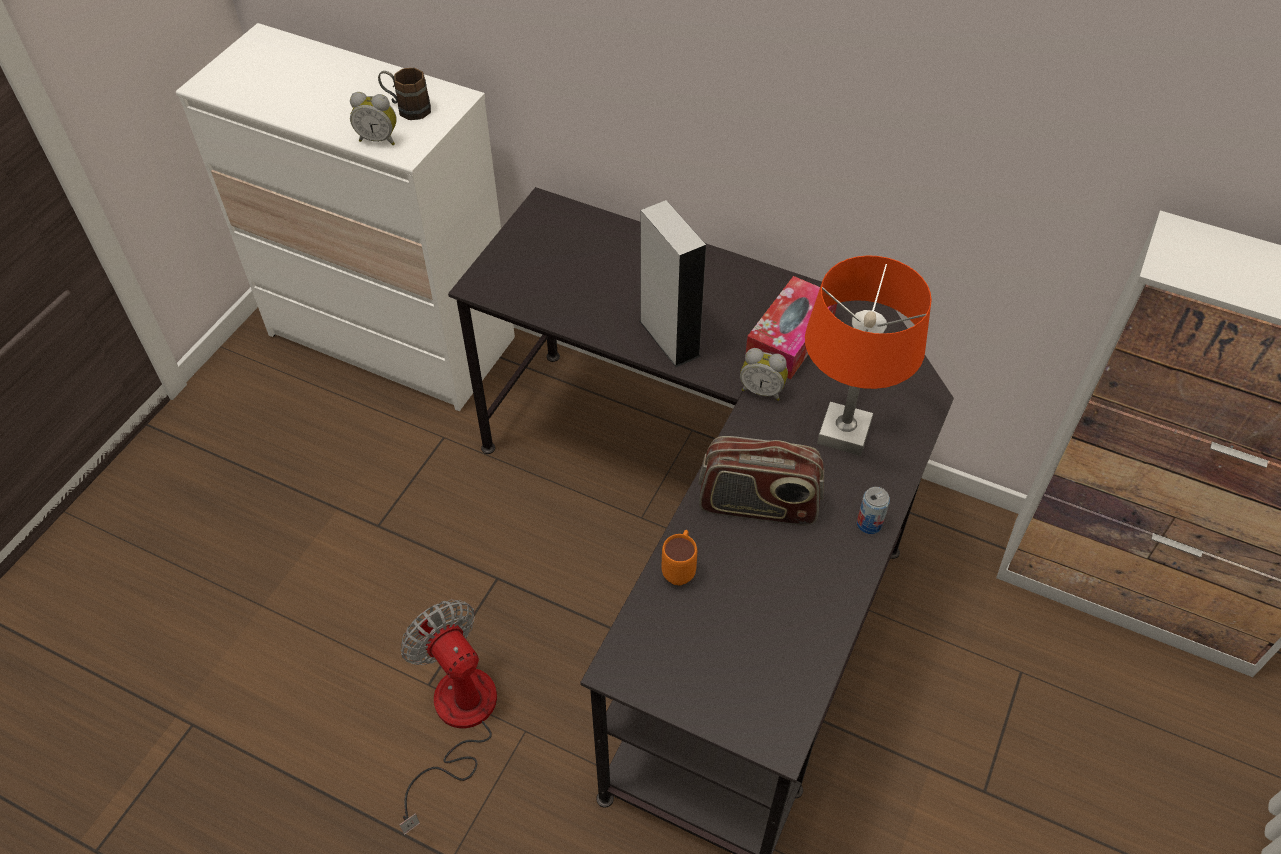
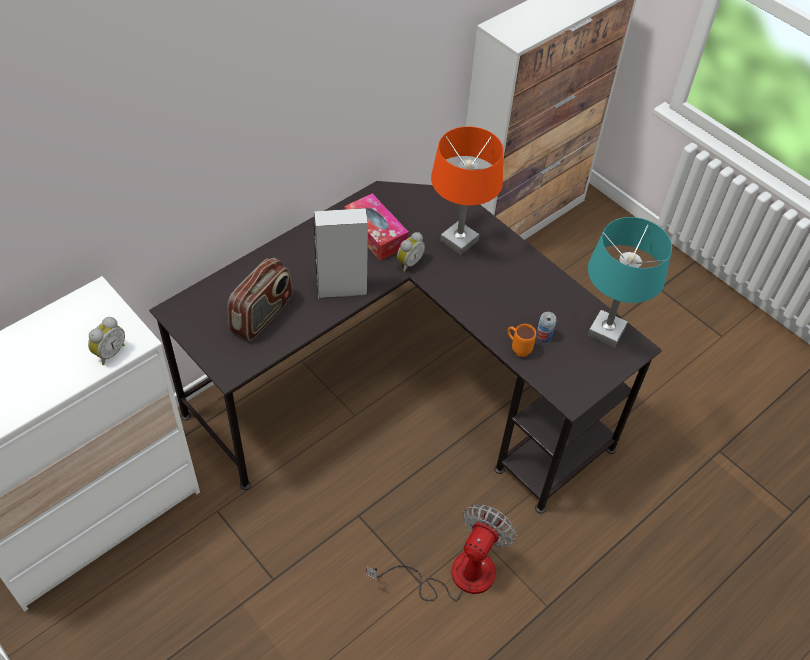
camera: 70 degrees left, 0 degrees up
brown mug [378,68,431,120] -> none
fan [400,600,497,835] -> fan turned 135 degrees clockwise [366,504,516,601]
radio [698,436,824,525] -> radio moved to [228,258,293,341]
can [857,487,890,534] -> can moved to [536,312,557,342]
none -> turquoise table lamp [588,217,672,348]

